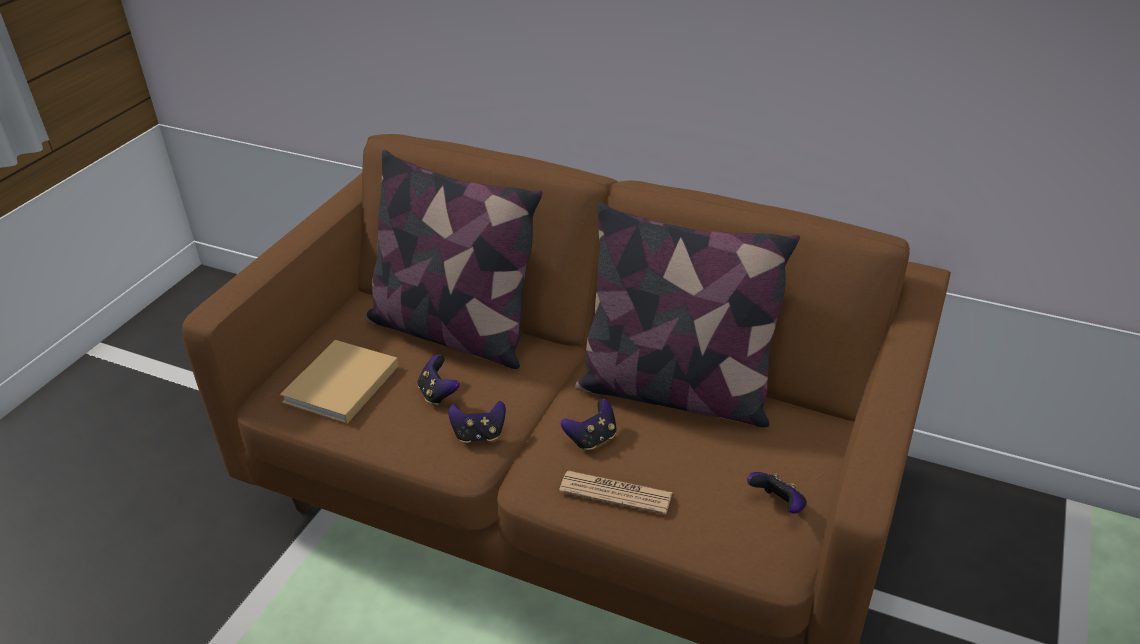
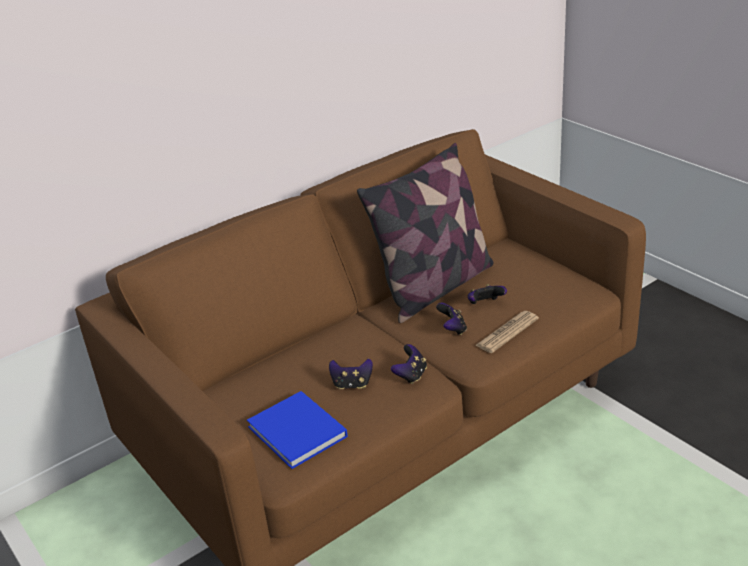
camera: 60 degrees left, 5 degrees down
beige book [280,340,399,424] -> blue book [247,391,348,469]
pillow [365,150,542,369] -> none
game controller [747,472,807,514] -> game controller moved to [467,284,507,304]

